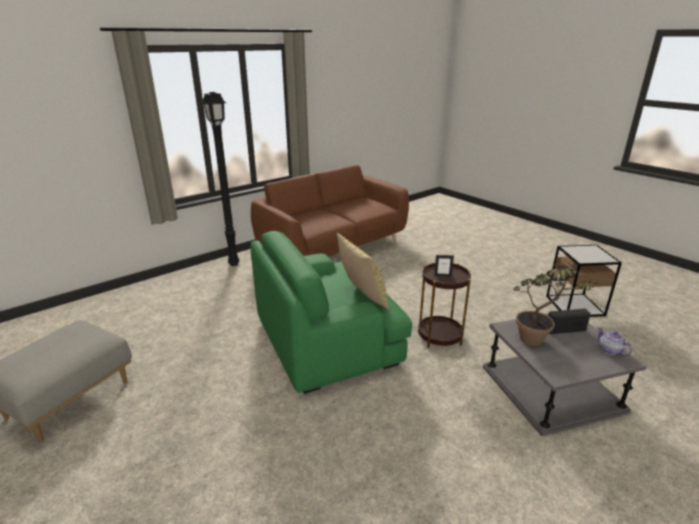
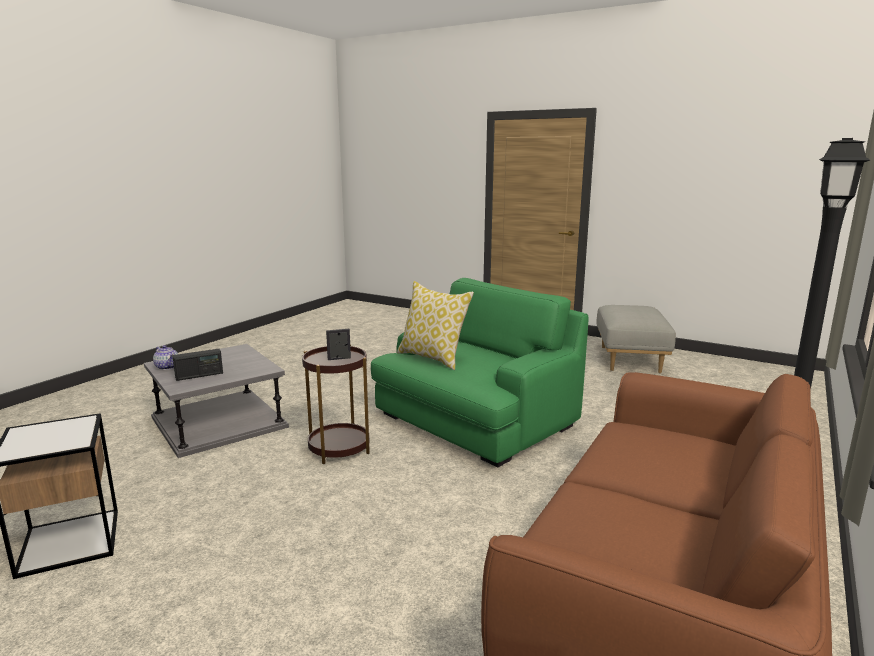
camera: 160 degrees right, 10 degrees down
potted plant [513,266,599,346] -> none

